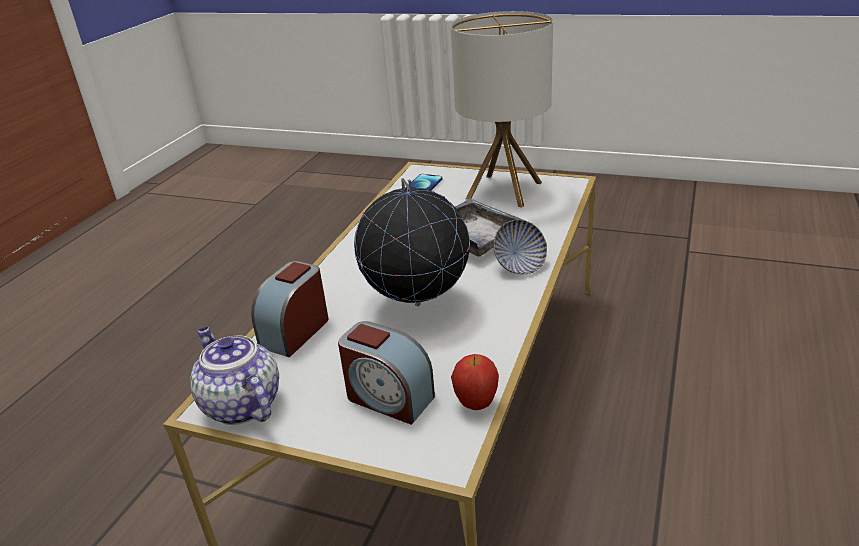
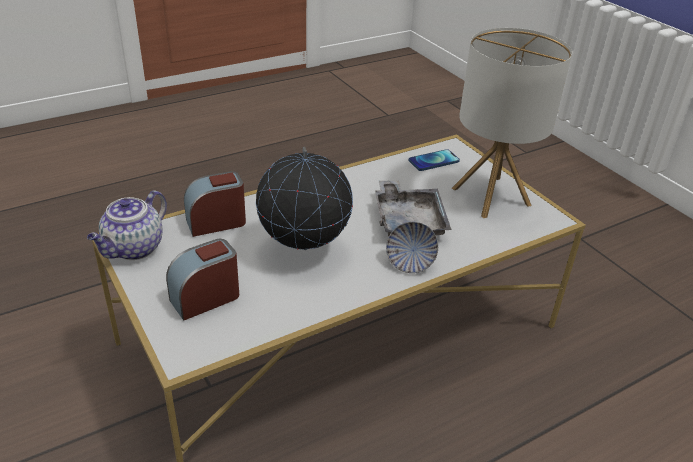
camera: 35 degrees right, 5 degrees up
teapot [191,327,279,425] -> teapot turned 150 degrees counterclockwise [87,190,167,260]
alarm clock [338,321,435,425] -> alarm clock turned 75 degrees clockwise [166,239,239,321]
apple [451,354,499,410] -> none

